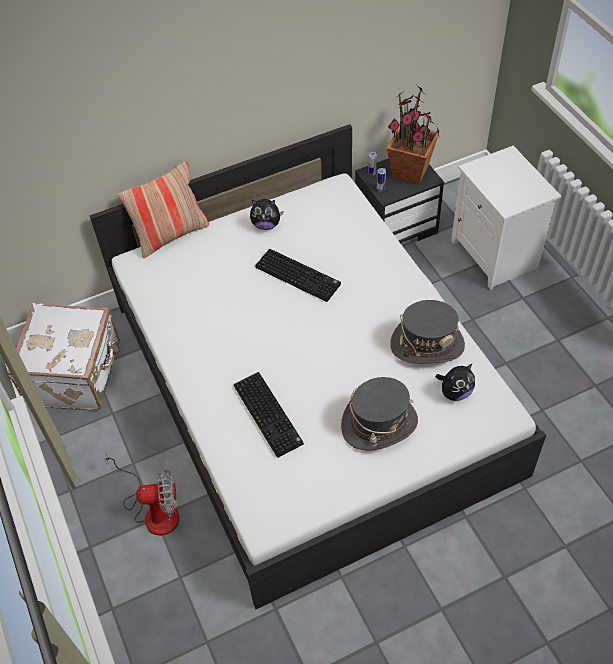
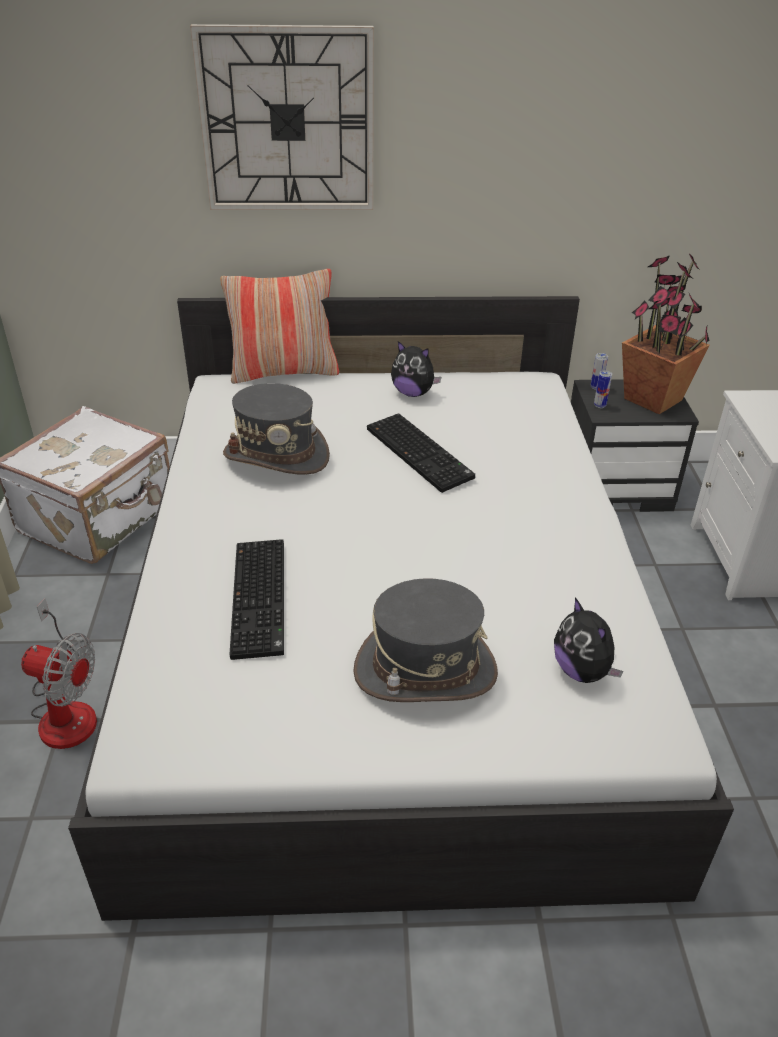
camera: 20 degrees right, 15 degrees down
grey hat [390,300,465,364] -> grey hat moved to [223,383,330,475]
plush toy [436,364,475,401] -> plush toy turned 75 degrees clockwise [554,597,623,683]
none -> wall clock [190,24,374,210]

